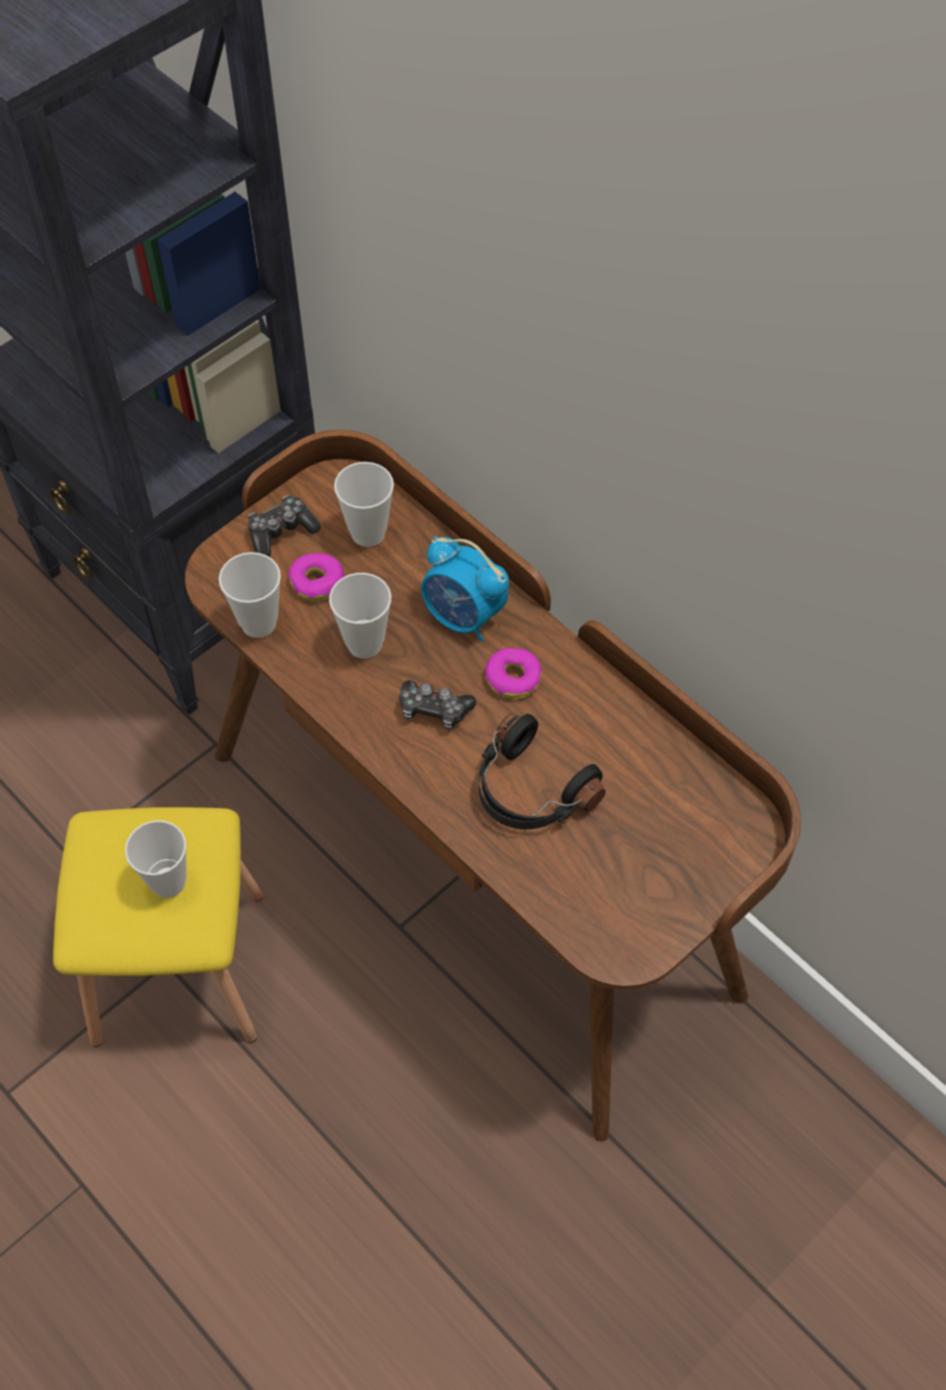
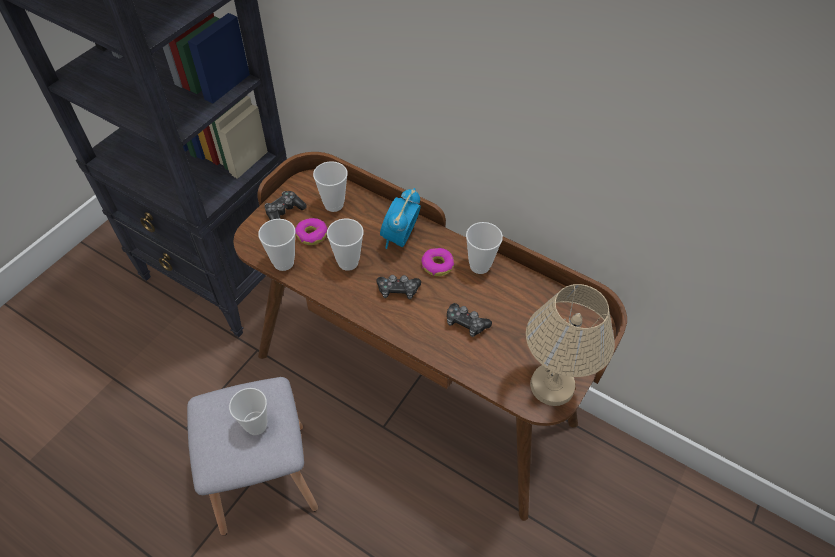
camera: 15 degrees left, 5 degrees down
yellow stool [53,807,263,1047] -> grey stool [187,377,318,536]
alarm clock [421,536,509,641] -> alarm clock turned 90 degrees clockwise [380,188,421,249]
black headphones [479,714,606,829] -> game controller [447,303,492,337]
none -> cup [466,222,503,274]
none -> beige table lamp [526,284,615,406]

